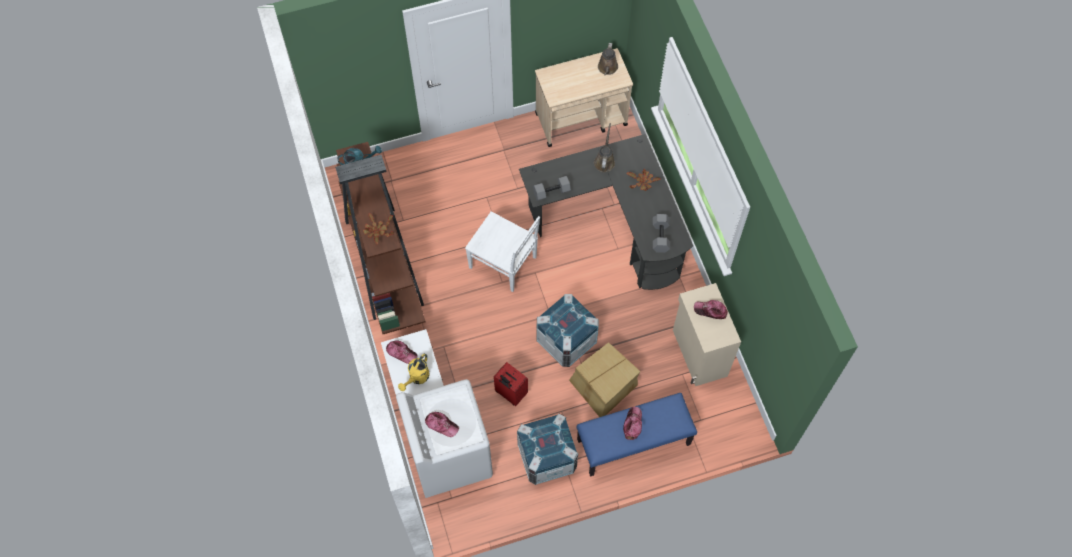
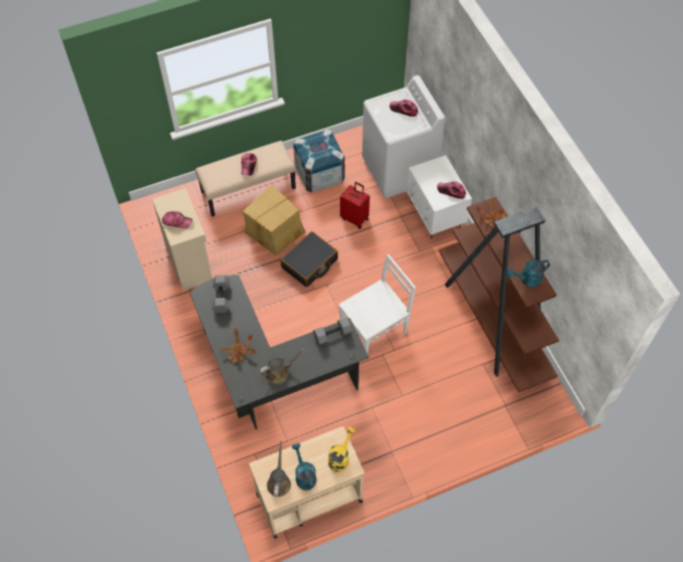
camera: 175 degrees right, 5 degrees down
yellow watering can [398,354,430,391] -> yellow watering can moved to [328,427,355,472]
white chair [465,211,540,292] -> white chair turned 120 degrees clockwise [339,254,416,354]
crate [536,294,599,367] -> black suitcase [280,231,338,287]
blue bench [577,393,697,476] -> beige bench [195,141,296,217]
brown watering can [594,123,615,172] -> brown watering can turned 120 degrees counterclockwise [259,348,305,384]
none -> turquoise watering can [292,443,316,490]

